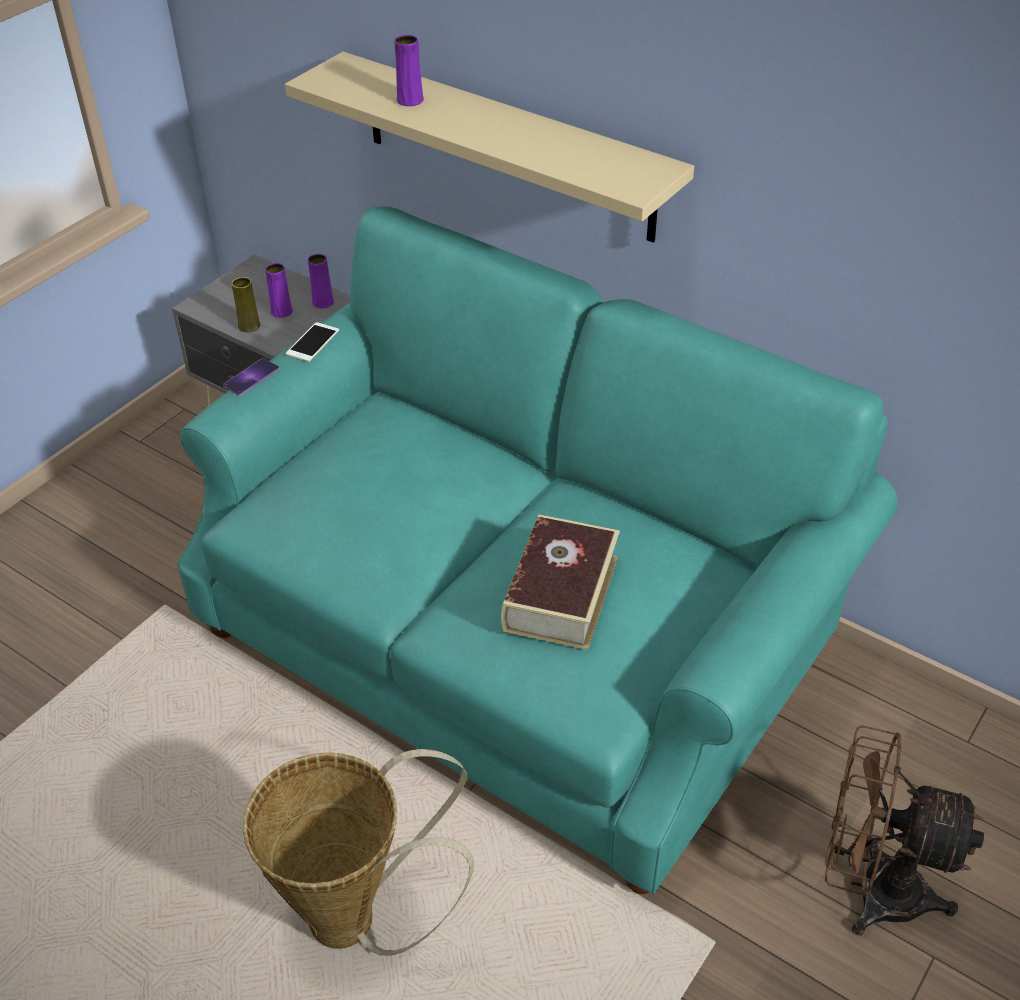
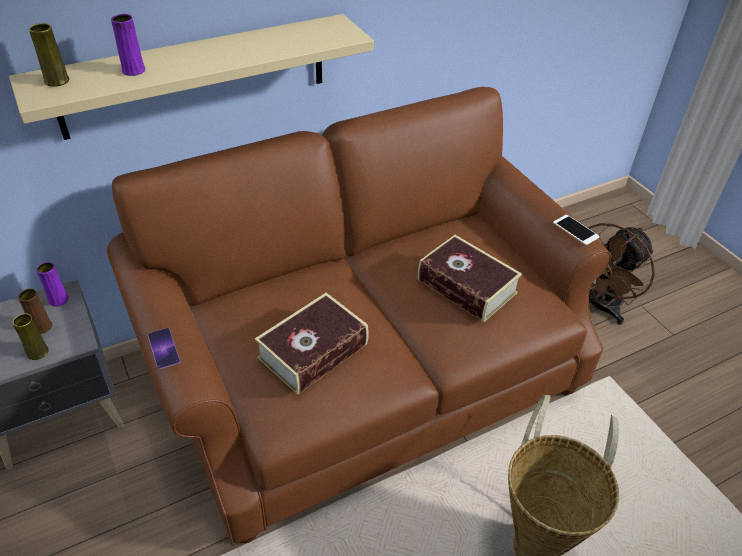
camera: 65 degrees left, 0 degrees up
turquoise sofa [177,206,897,894] -> brown sofa [107,87,611,544]
purple vase [265,263,293,318] -> brown vase [18,288,52,334]
phone [286,322,339,362] -> phone moved to [553,215,600,245]
none -> yellow vase [29,23,69,87]
none -> book [255,293,369,395]

